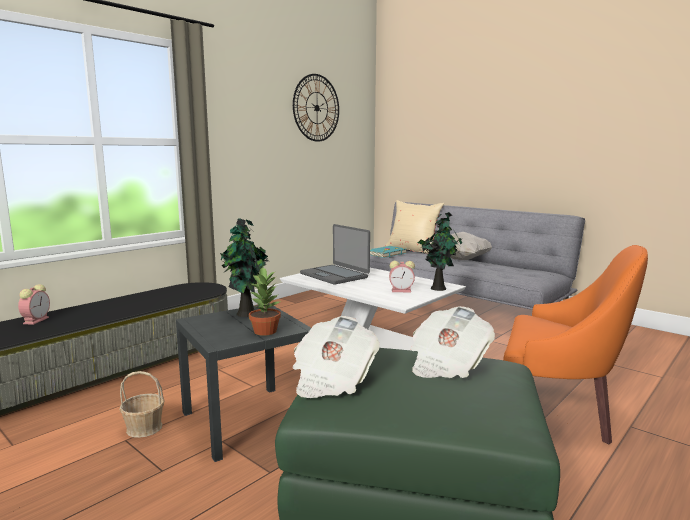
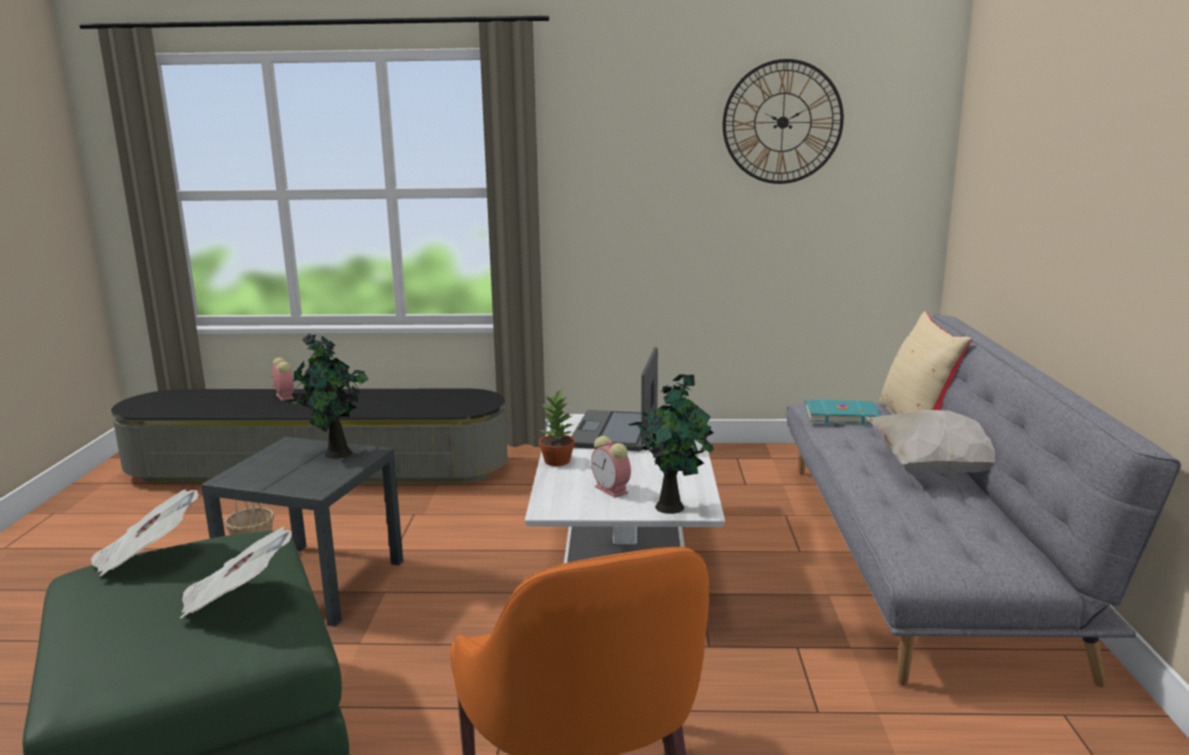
camera: 50 degrees right, 5 degrees up
alarm clock [18,284,50,325] -> alarm clock turned 90 degrees counterclockwise [271,357,294,401]
potted plant [249,268,281,336] -> potted plant moved to [539,389,575,466]

